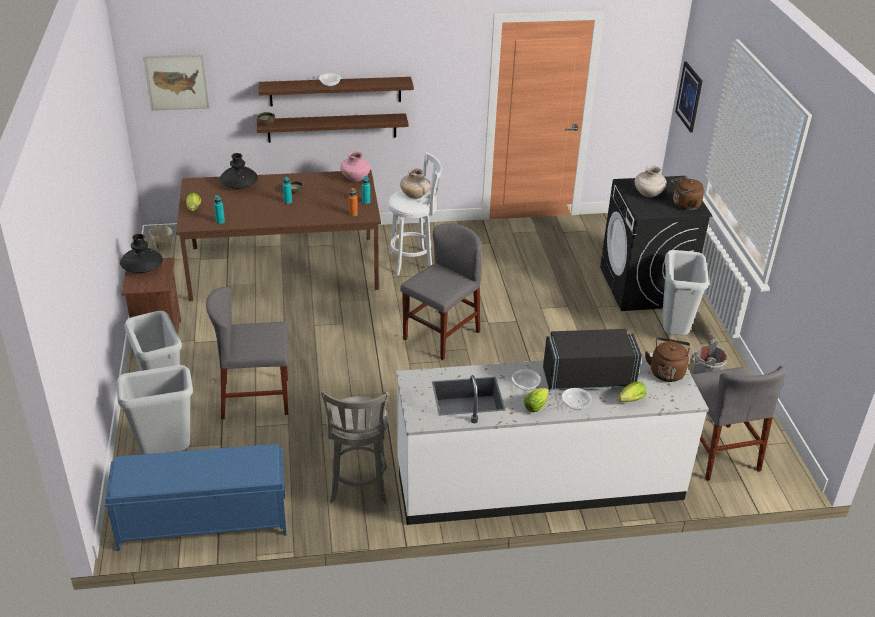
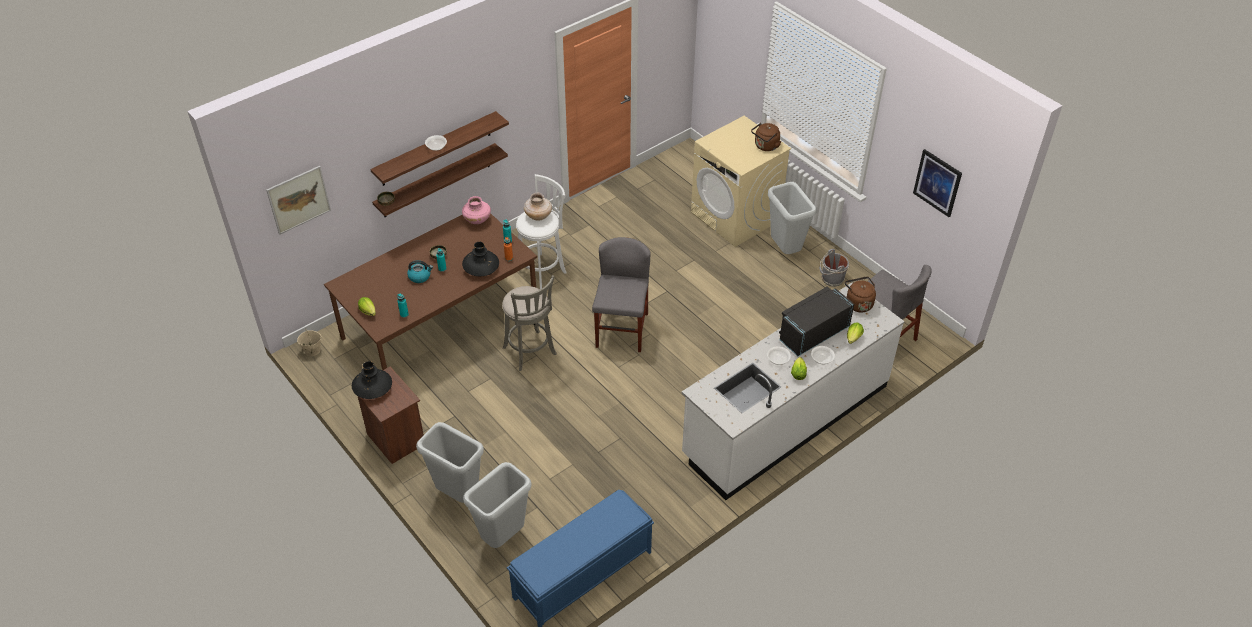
camera: 30 degrees left, 10 degrees up
grey chair [206,287,288,419] -> none
black vase [220,153,258,189] -> black vase moved to [462,242,499,276]
grey stool [321,391,389,503] -> grey stool moved to [502,275,557,371]
black washing machine [600,176,713,311] -> beige washing machine [691,116,791,247]
beige vase [634,166,667,197] -> none
picture [675,62,702,132] -> picture moved to [913,149,962,217]
none -> kettle [407,260,433,283]

